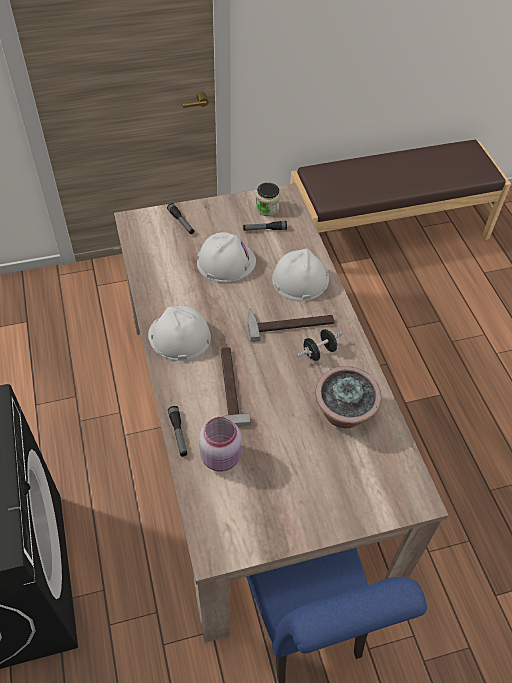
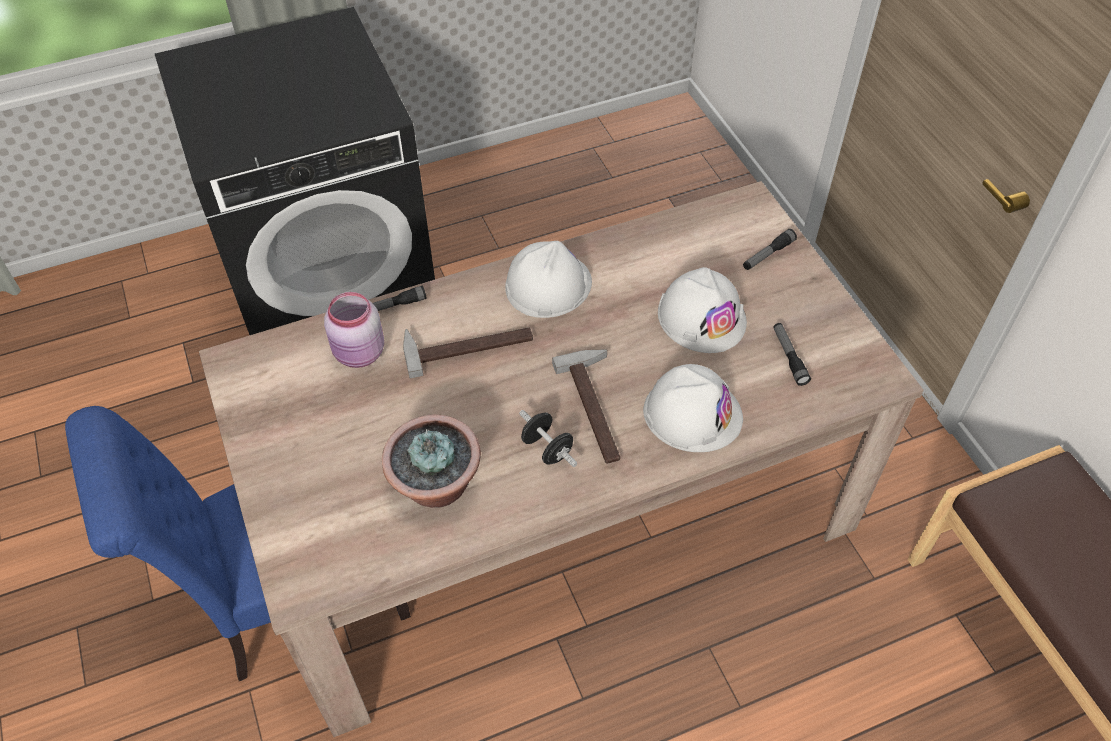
camera: 85 degrees right, 0 degrees up
jar [256,183,280,216] -> none

